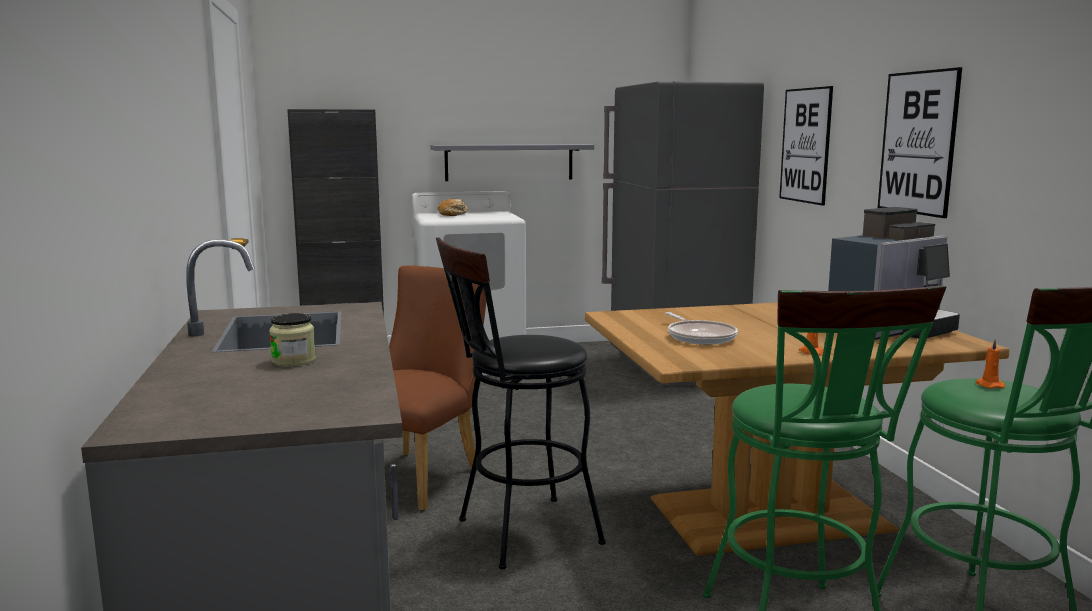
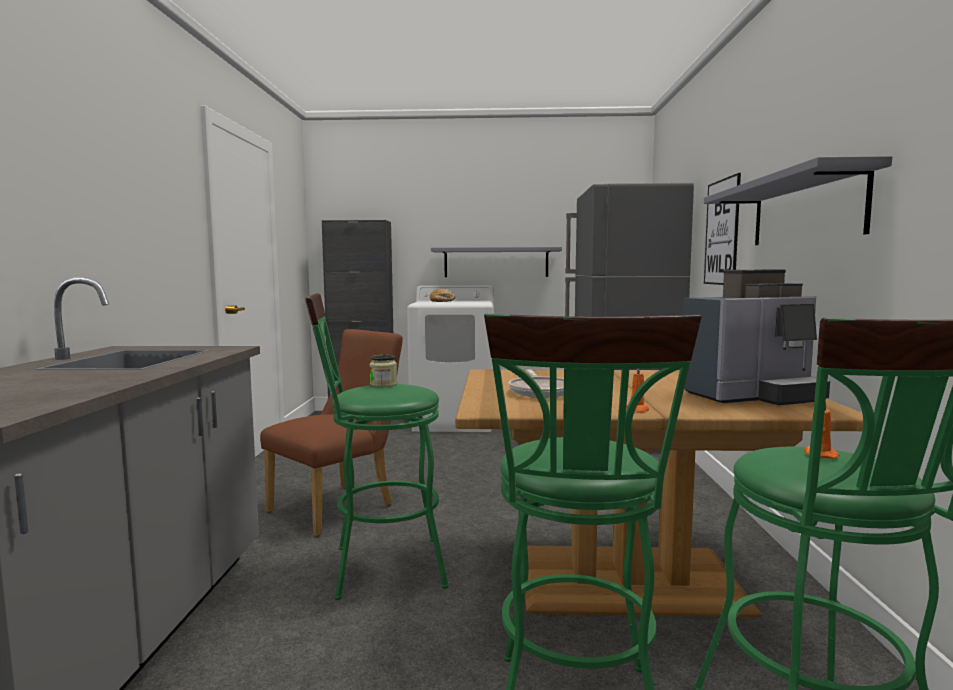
camera: 15 degrees right, 5 degrees down
jar [269,313,316,367] -> jar moved to [370,355,397,387]
black stool [436,237,606,569] -> green stool [305,293,449,600]
picture [878,67,962,218] -> grey shelf [704,156,892,245]

